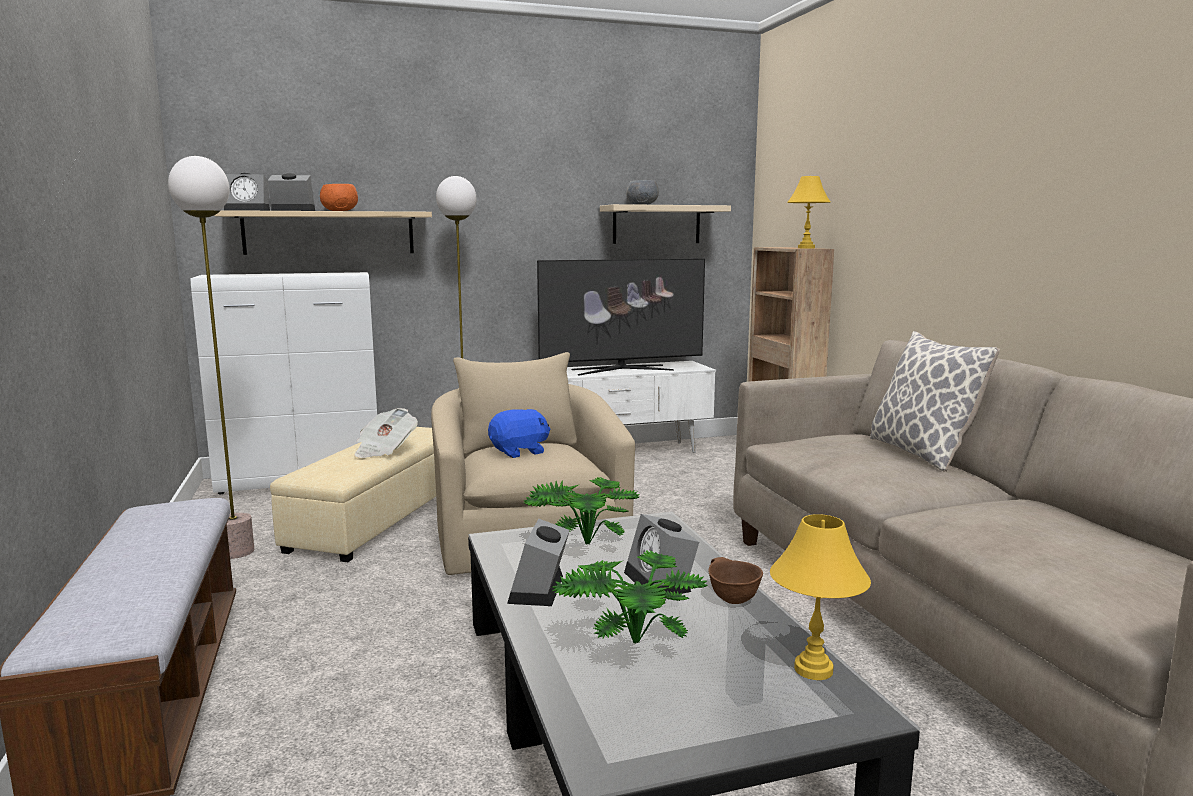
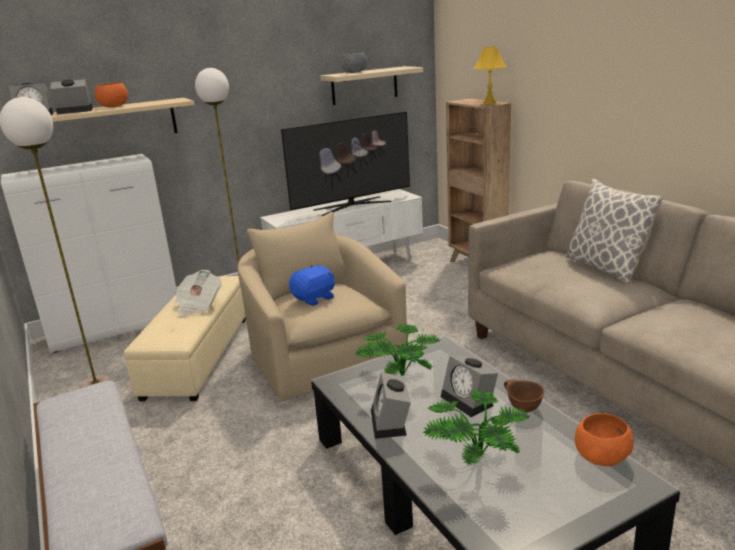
camera: 10 degrees left, 10 degrees up
yellow table lamp [770,514,871,680] -> orange bowl [575,413,634,466]

